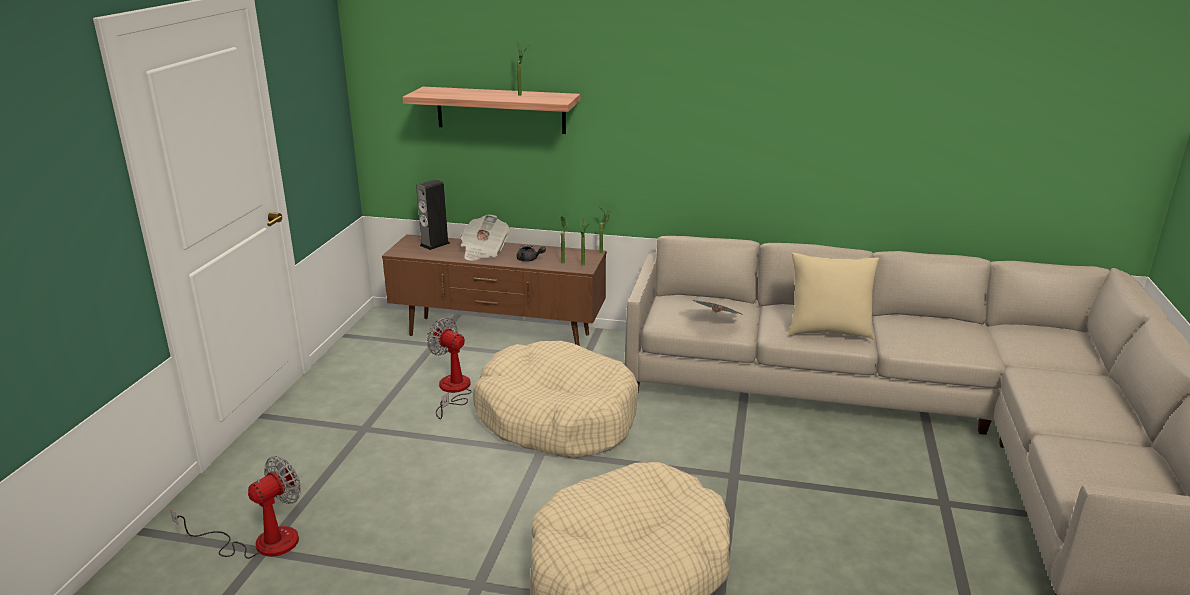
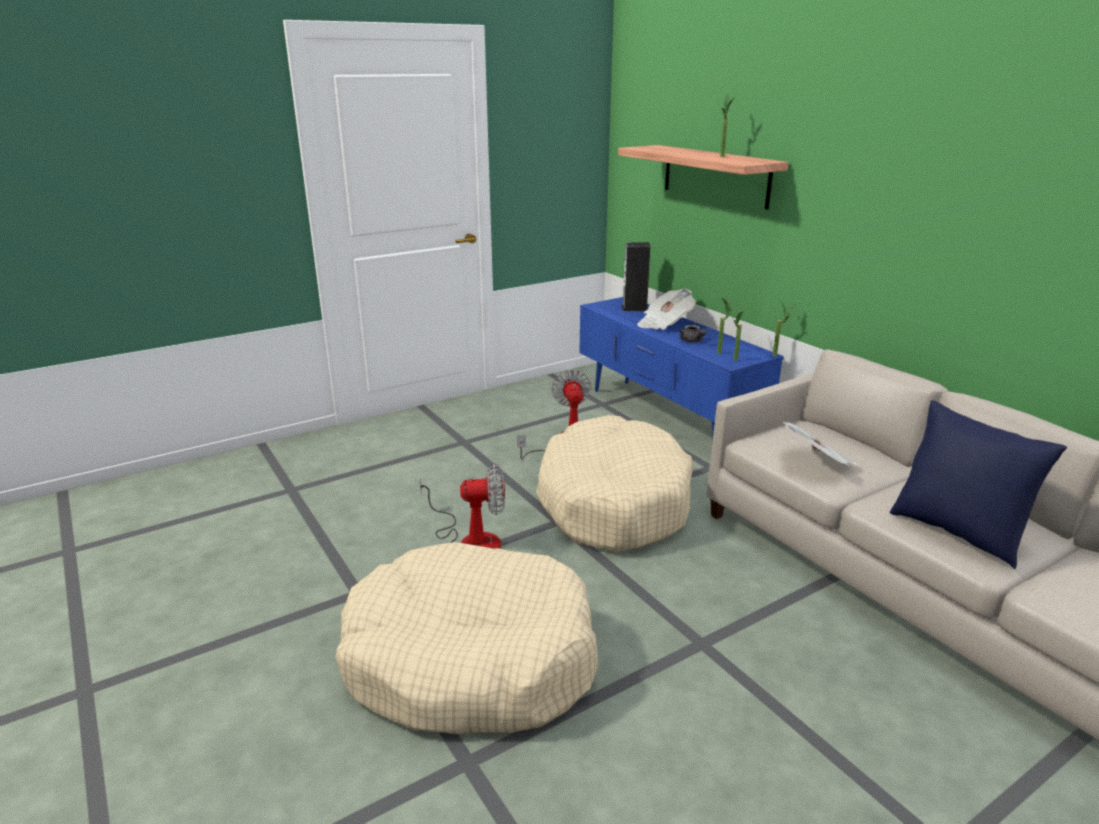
camera: 45 degrees right, 0 degrees up
fan [170,456,301,559] -> fan moved to [420,463,505,549]
brown tv stand [382,234,607,346] -> blue tv stand [579,297,784,439]
beige pillow [788,253,879,340] -> blue pillow [890,400,1067,569]

